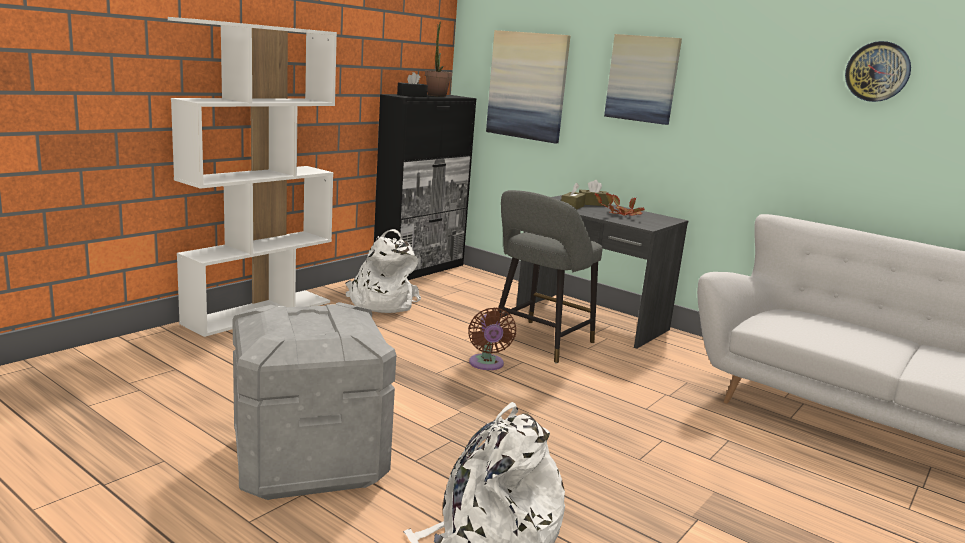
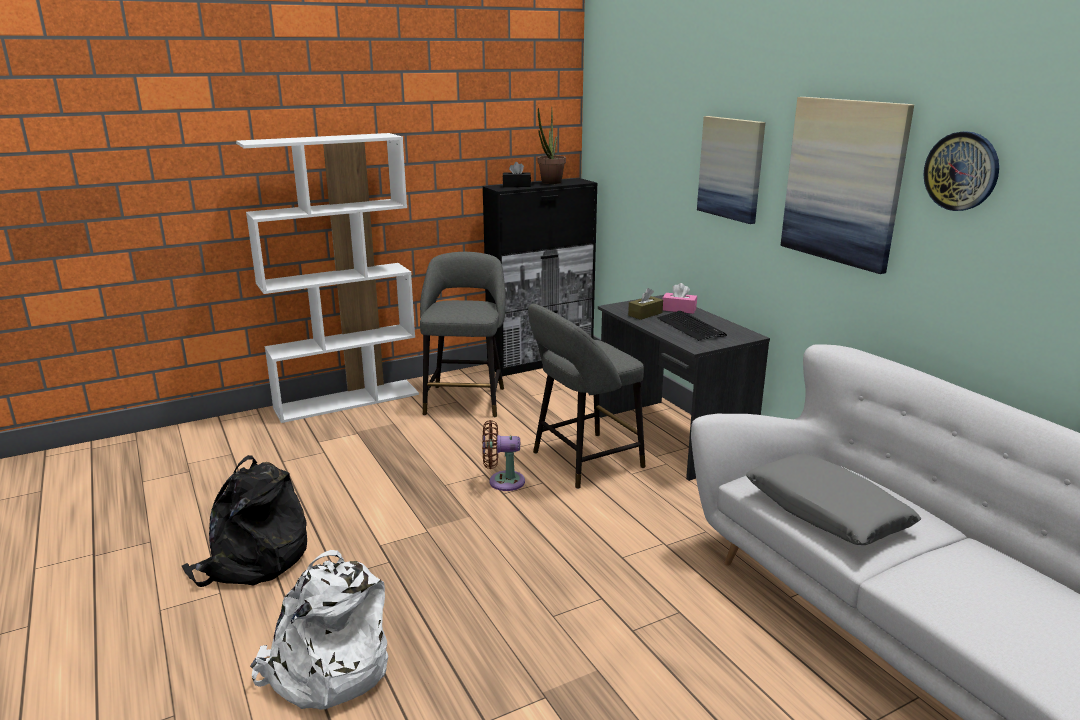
camera: 25 degrees right, 5 degrees up
grey storage box [232,302,396,500] -> black backpack [182,455,307,587]
white backpack [345,229,421,313] -> grey stool [420,252,506,417]
brown fan [468,308,516,370] -> brown fan turned 75 degrees clockwise [482,420,525,491]
picture [486,30,570,144] -> picture moved to [781,97,914,274]
brown tissue box [579,180,609,206] -> pink tissue box [662,283,697,314]
potted plant [595,193,645,216] -> keyboard [657,311,727,341]
none -> grey pillow [746,454,921,545]

